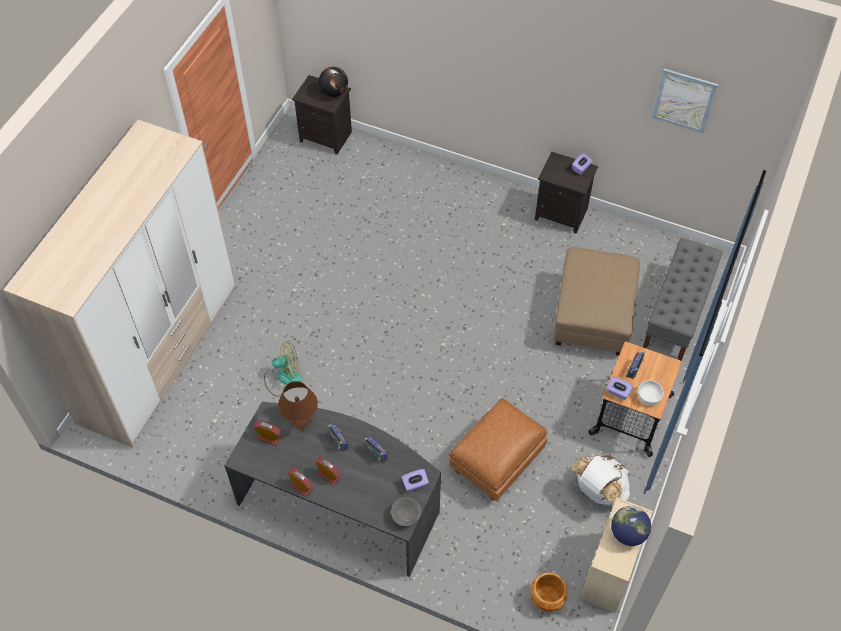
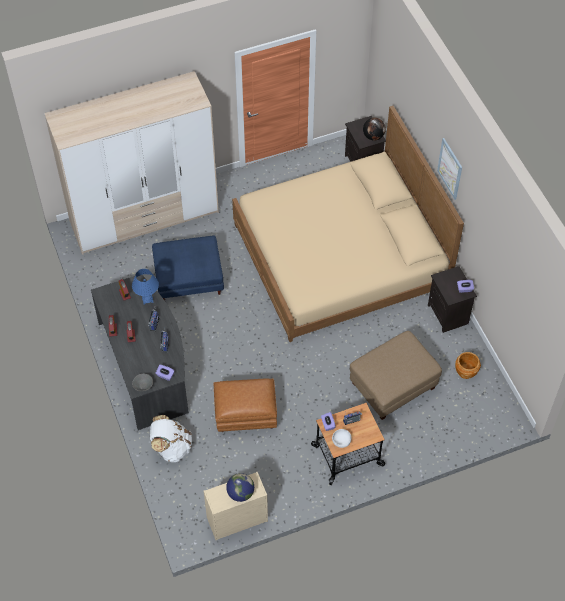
camera: 45 degrees right, 0 degrees up
fan [264,342,302,397] -> blue ottoman [152,235,224,301]
brown table lamp [278,381,318,431] -> blue table lamp [132,269,159,304]
brown planter [530,572,568,612] -> brown planter moved to [455,352,481,379]
white backpack [572,455,630,506] -> white backpack moved to [150,415,192,462]
grey bench [643,238,723,361] -> none
picture [652,69,718,133] -> picture moved to [437,138,462,200]
none -> beige bed [232,106,464,342]

